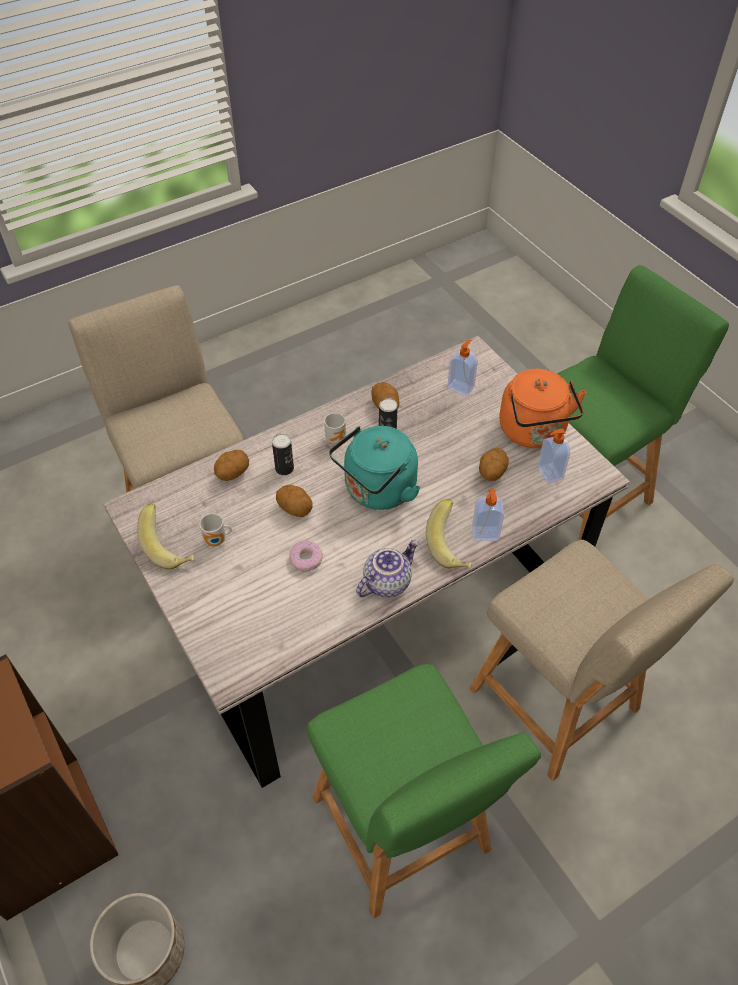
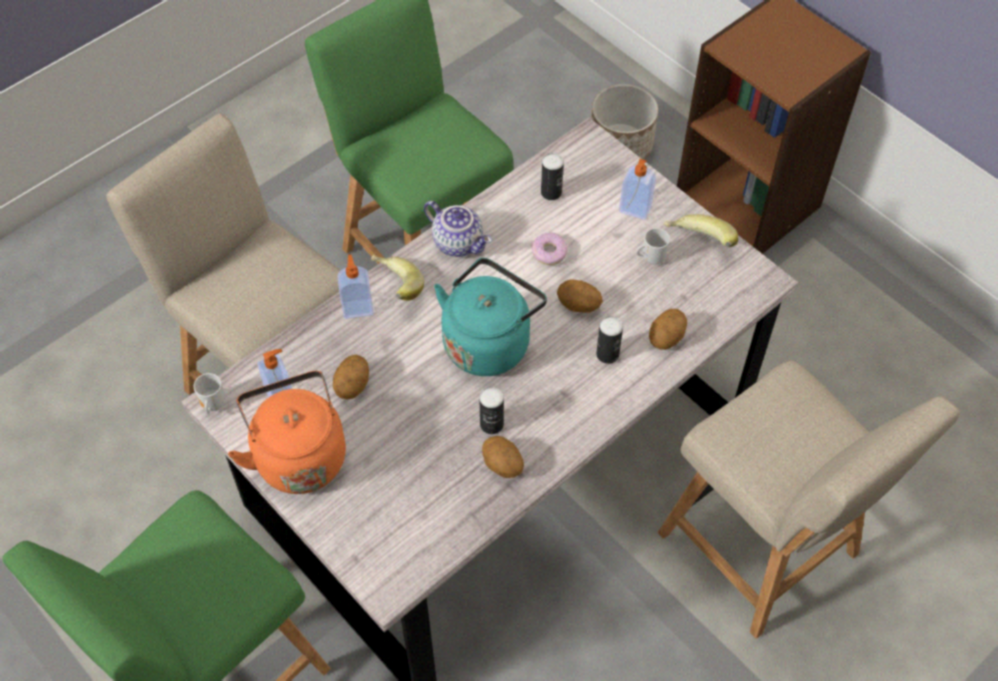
camera: 170 degrees right, 5 degrees up
mug [324,413,346,444] -> mug moved to [194,373,226,414]
teapot [356,540,419,597] -> teapot turned 90 degrees counterclockwise [424,201,492,257]
soap dispenser [447,339,478,396] -> soap dispenser moved to [619,159,656,220]
none -> can [541,153,564,200]

